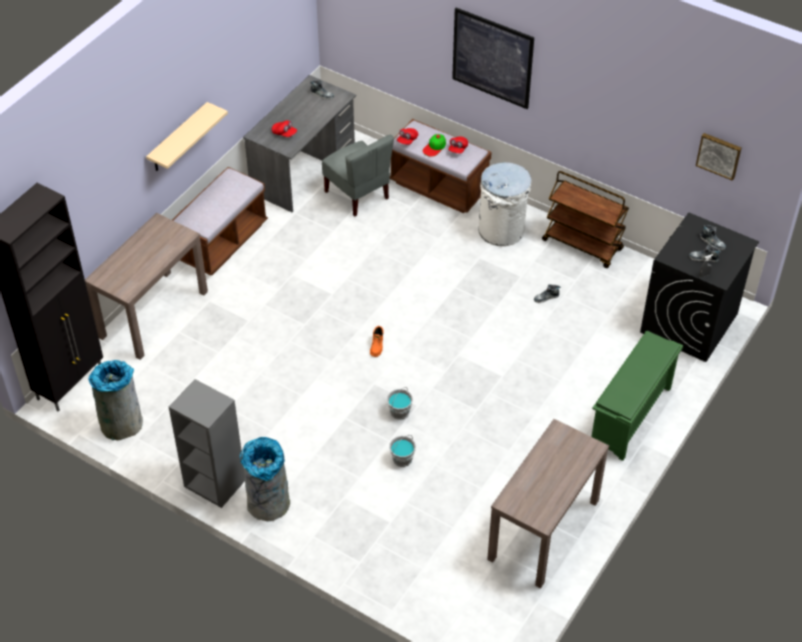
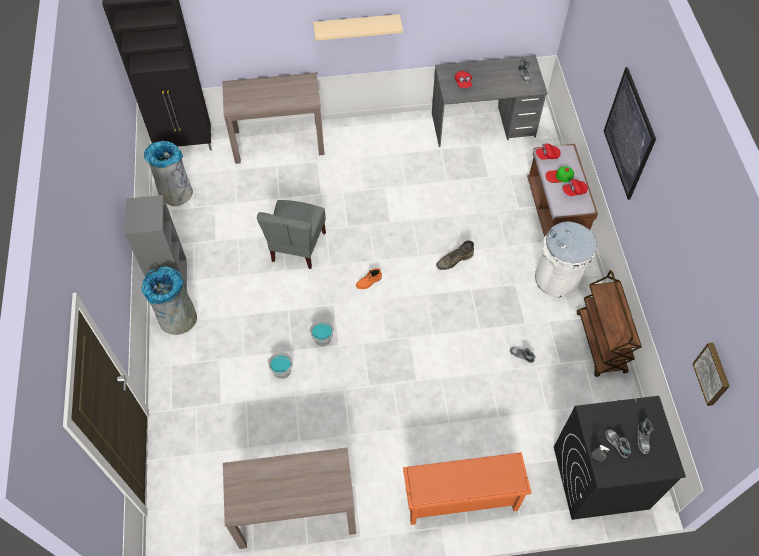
camera: 50 degrees right, 10 degrees up
brown bench [172,167,268,276] -> none
grey chair [322,135,394,216] -> grey chair moved to [257,200,326,269]
green shoe rack [591,331,683,461] -> orange shoe rack [403,452,531,525]
none -> green boot [436,240,474,270]

